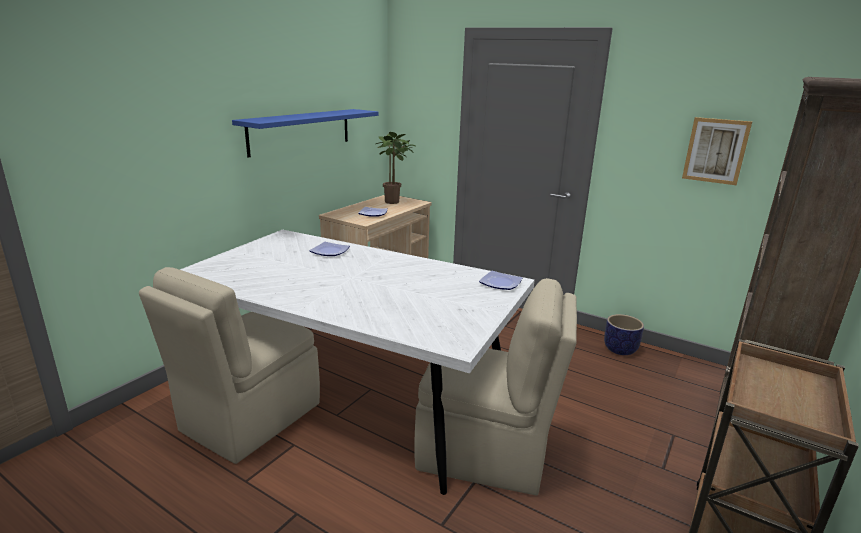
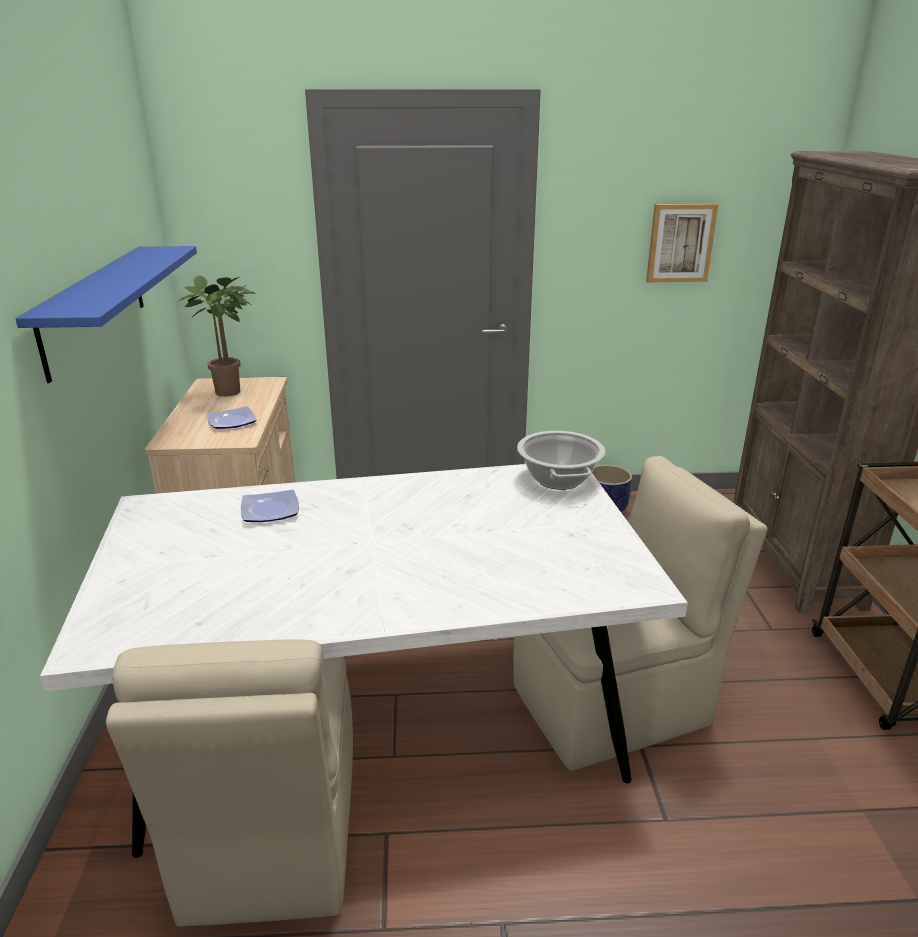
camera: 35 degrees left, 5 degrees up
plate [479,271,522,290] -> cooking pot [517,431,605,490]

